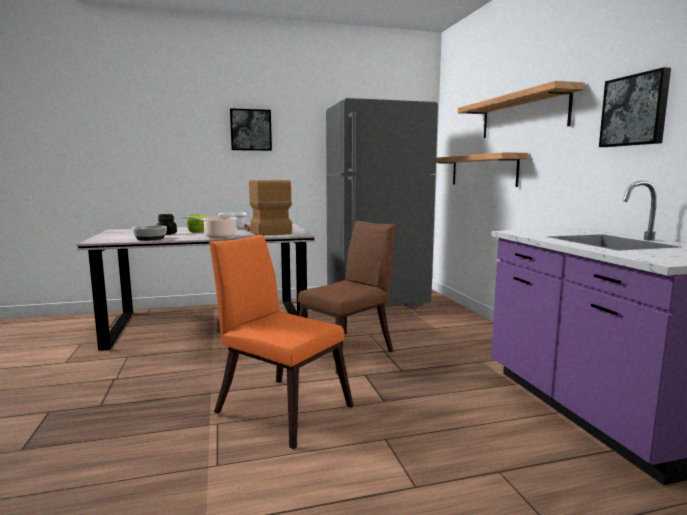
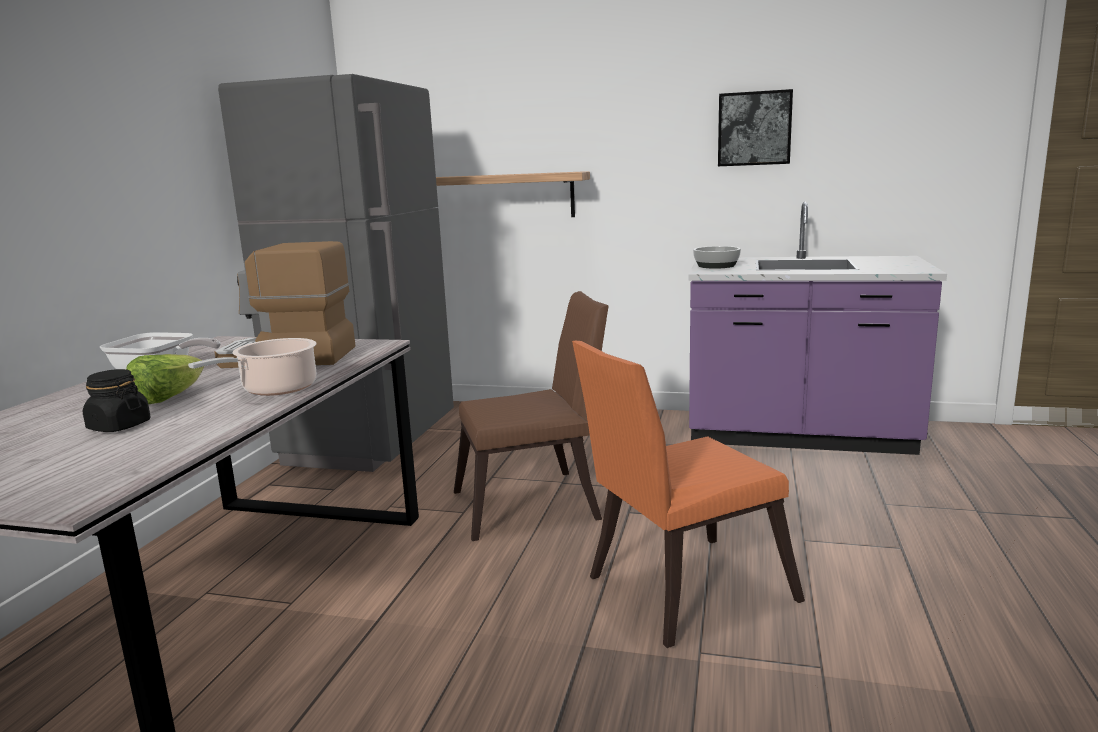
camera: 60 degrees left, 5 degrees up
bowl [132,225,167,241] -> bowl moved to [693,246,741,269]
picture [230,108,272,151] -> none
brown chair [298,220,396,374] -> brown chair turned 90 degrees clockwise [454,291,609,541]
shelf [458,81,585,138] -> none

